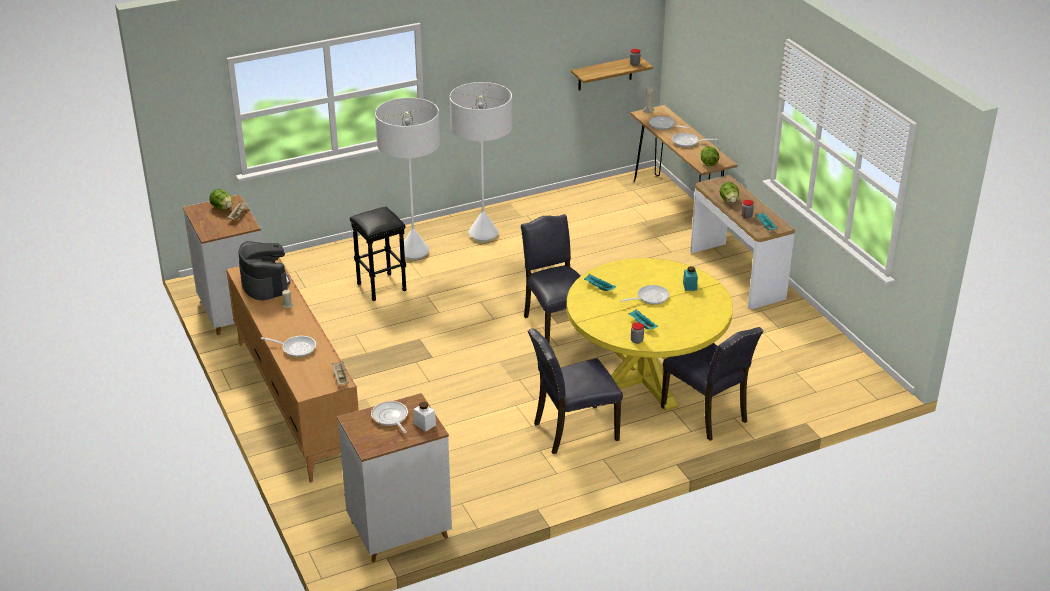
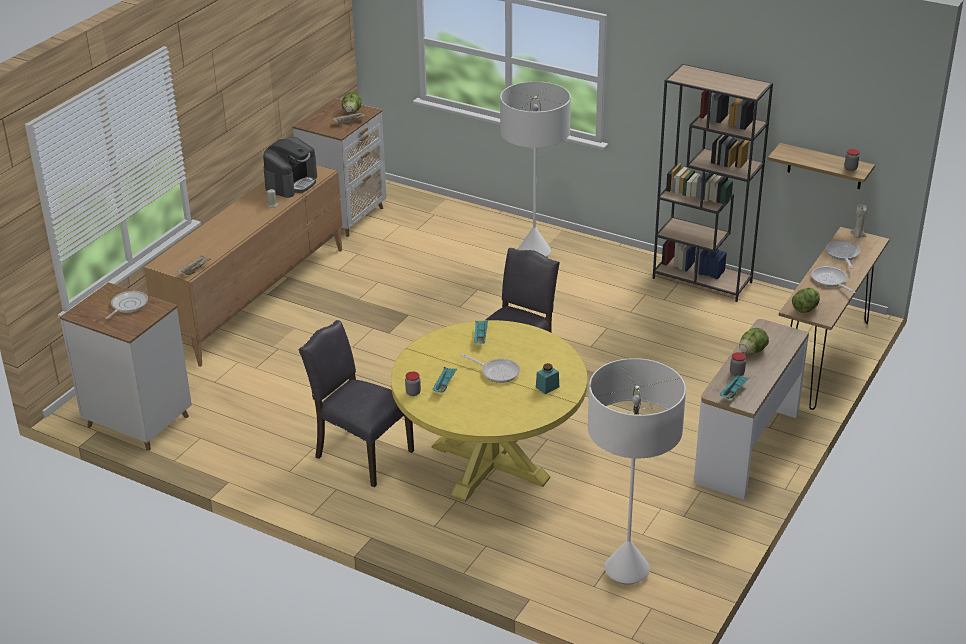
camera: 55 degrees right, 0 degrees up
frying pan [261,336,316,357] -> none
black stool [350,207,407,301] -> none
white jar [413,402,436,432] -> none
white floor lamp [450,82,512,242] -> white floor lamp moved to [588,358,686,585]
grey chair [661,327,763,441] -> none
none -> bookcase [653,64,773,302]

